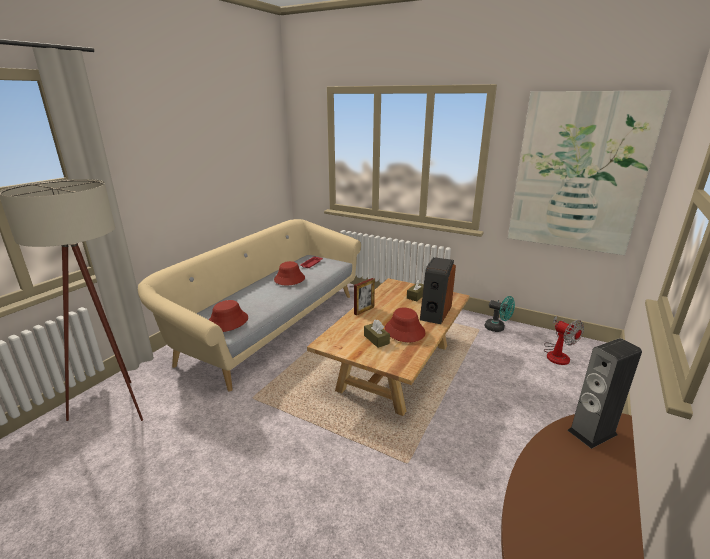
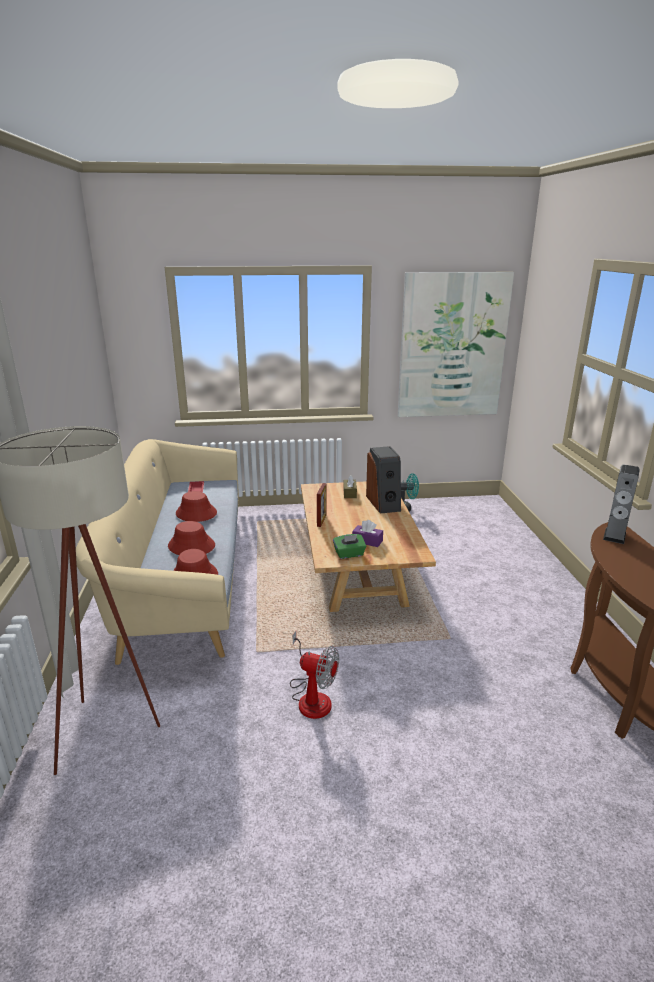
camera: 35 degrees left, 0 degrees up
brown tissue box [364,319,390,348] -> purple tissue box [352,520,383,547]
red hat [385,308,425,342] -> red hat moved to [168,521,215,555]
fan [544,316,584,365] -> fan moved to [290,631,339,719]
none -> green tissue box [333,534,367,559]

